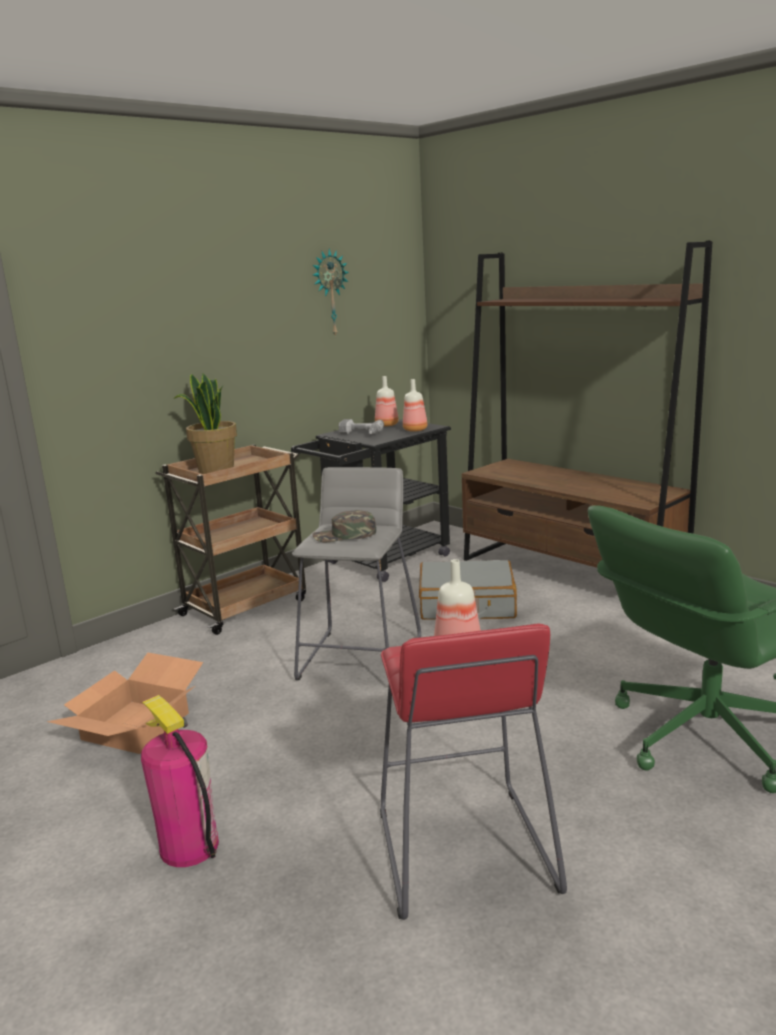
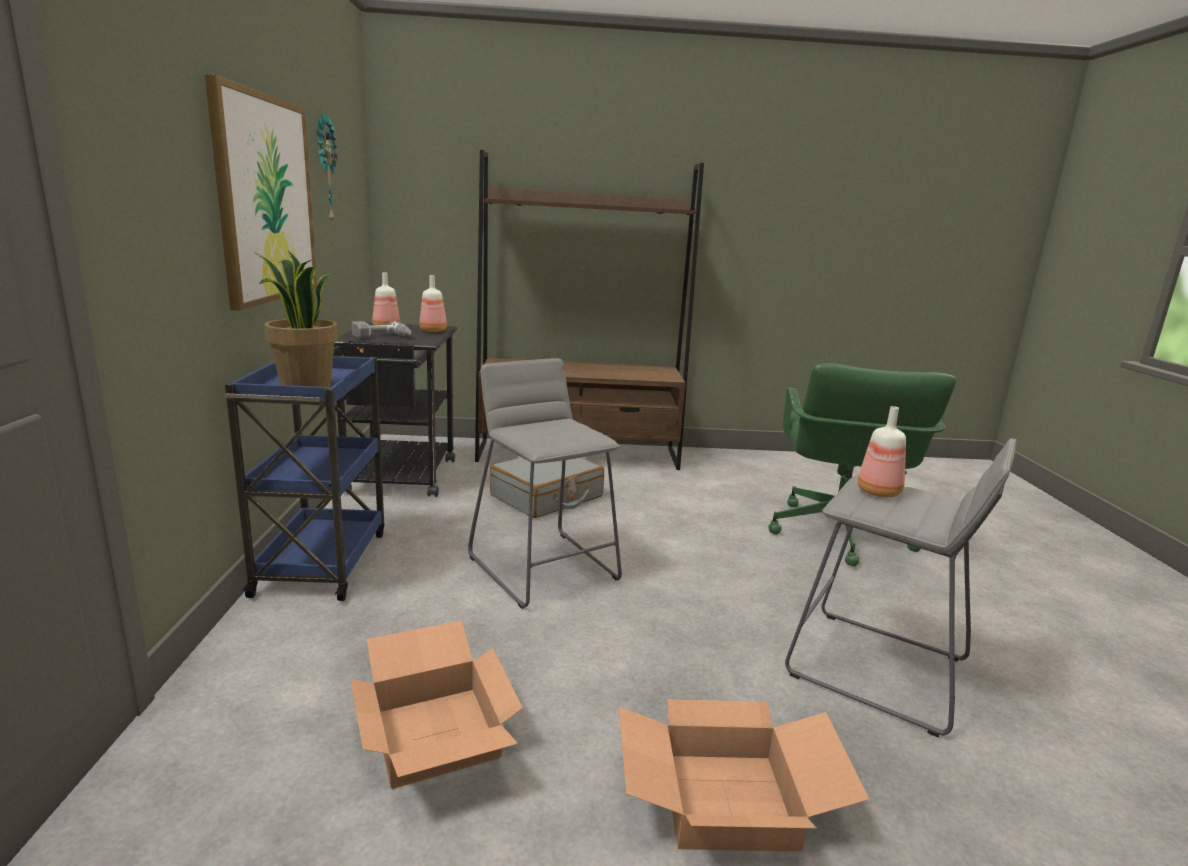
camera: 50 degrees left, 0 degrees up
fire extinguisher [141,695,219,867] -> cardboard box [619,699,870,852]
brown cart [155,444,306,635] -> blue cart [225,356,385,601]
green cap [313,510,376,542] -> none
red stool [380,623,567,920] -> grey stool [785,439,1017,737]
none -> picture [205,74,317,311]

